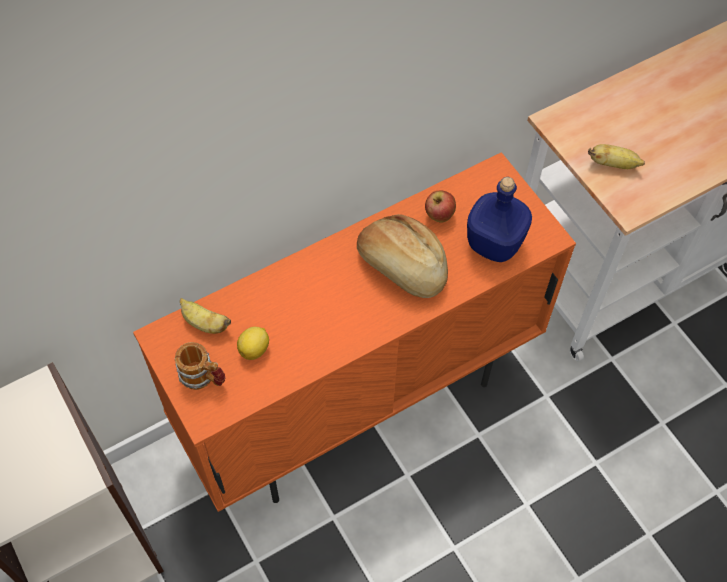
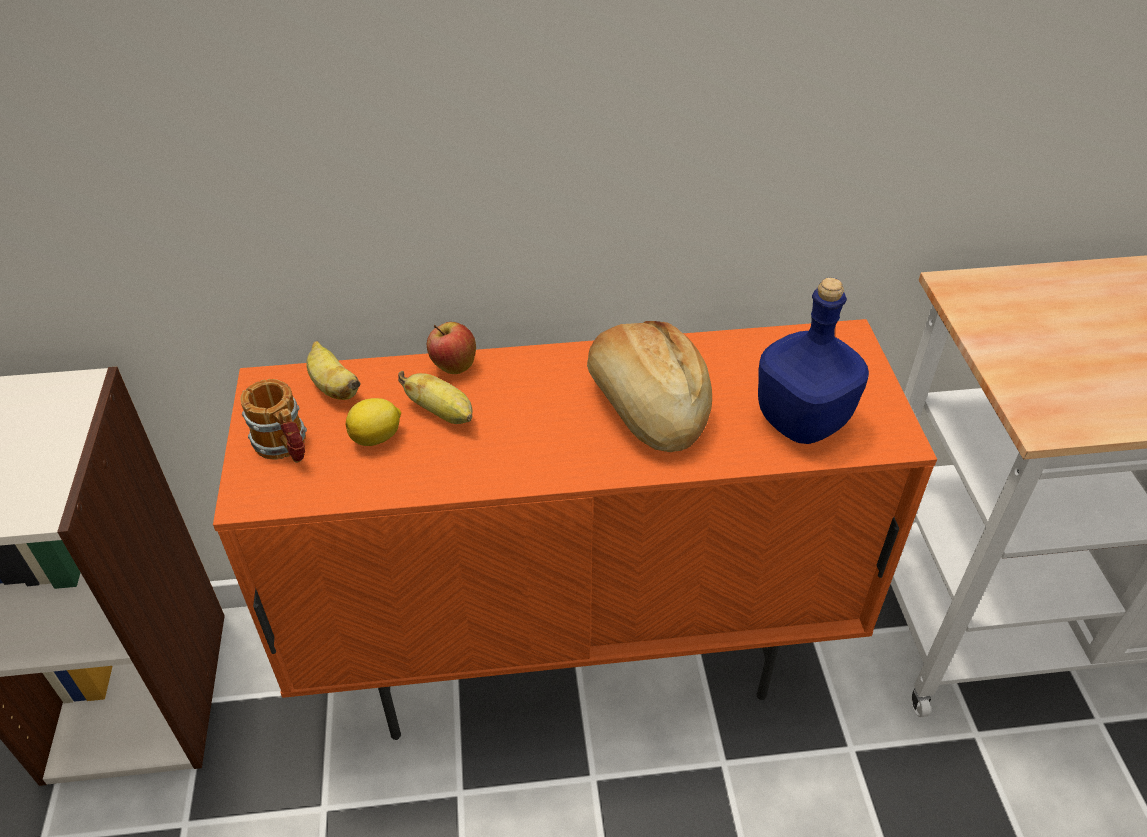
camera: 25 degrees right, 15 degrees down
apple [425,191,456,222] -> apple moved to [427,322,476,374]
banana [588,144,645,169] -> banana moved to [398,371,473,424]

